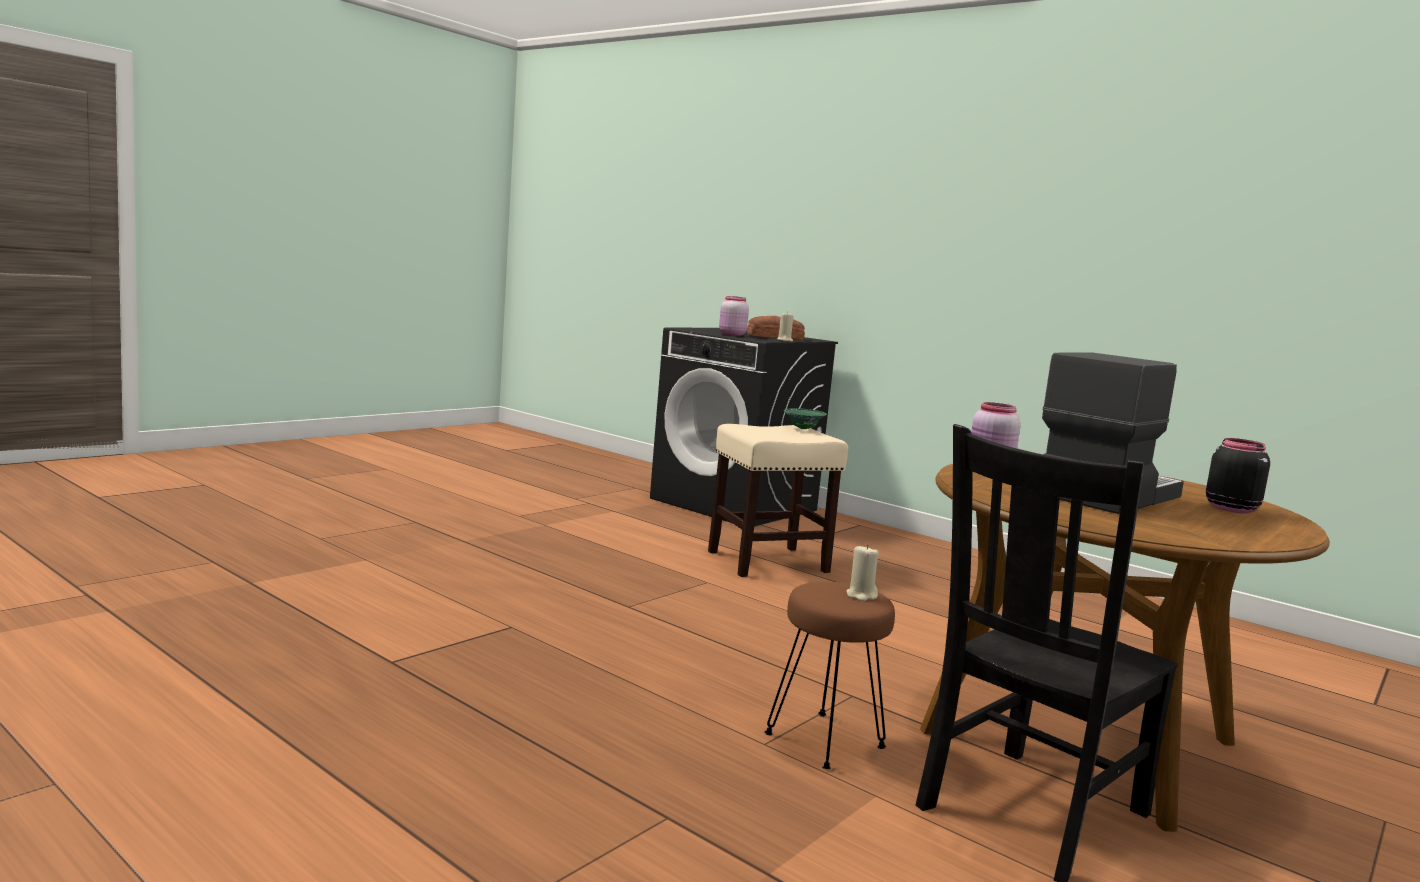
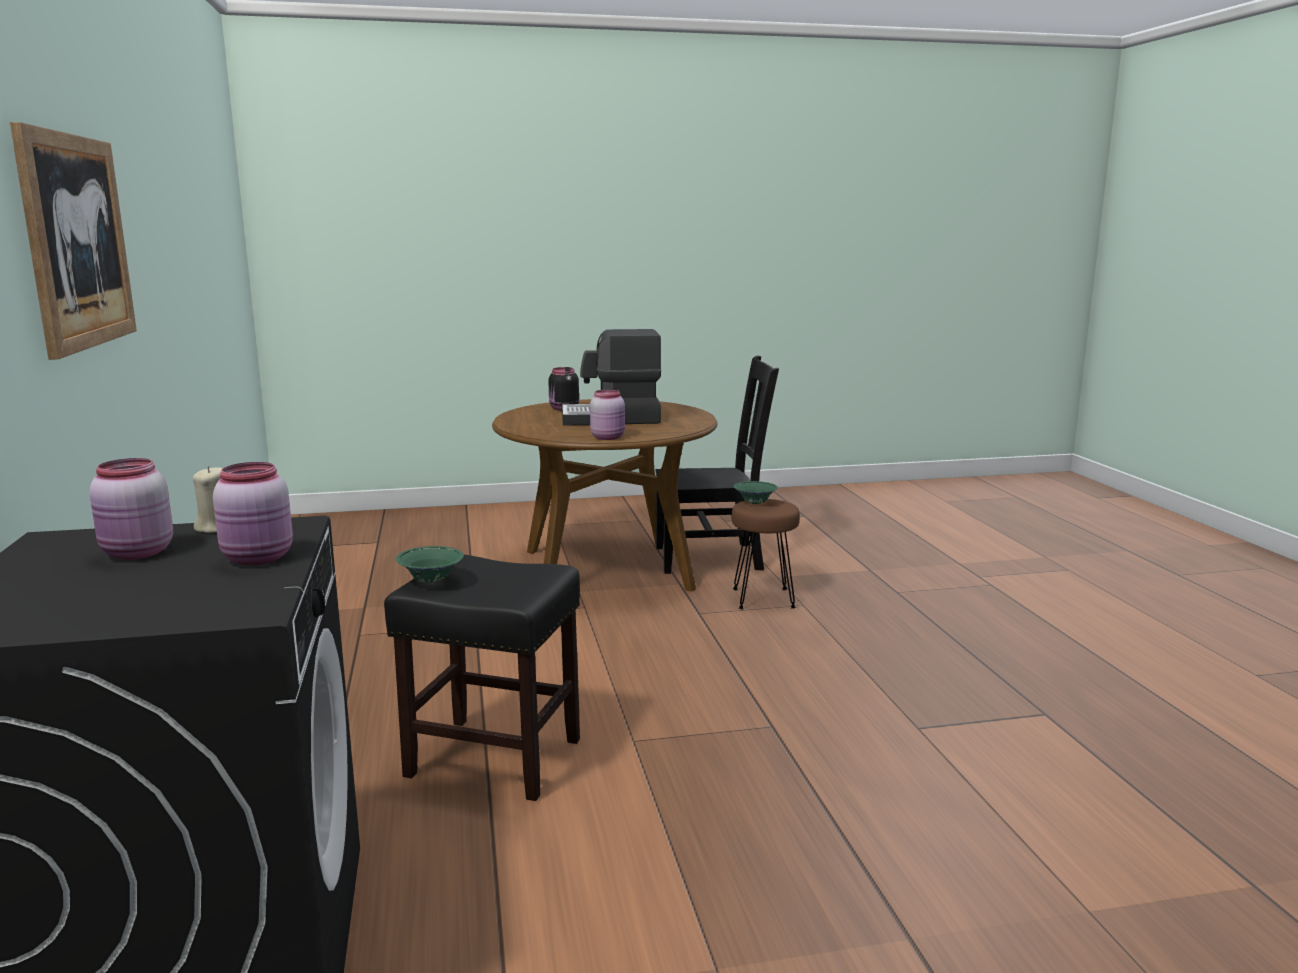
camera: 140 degrees left, 5 degrees up
beige stool [708,424,848,577] -> black stool [384,555,580,801]
bread [747,316,805,340] -> pink jar [90,458,173,560]
beige candle [847,544,879,601] -> green bowl [733,481,778,504]
none -> picture [10,122,137,360]

